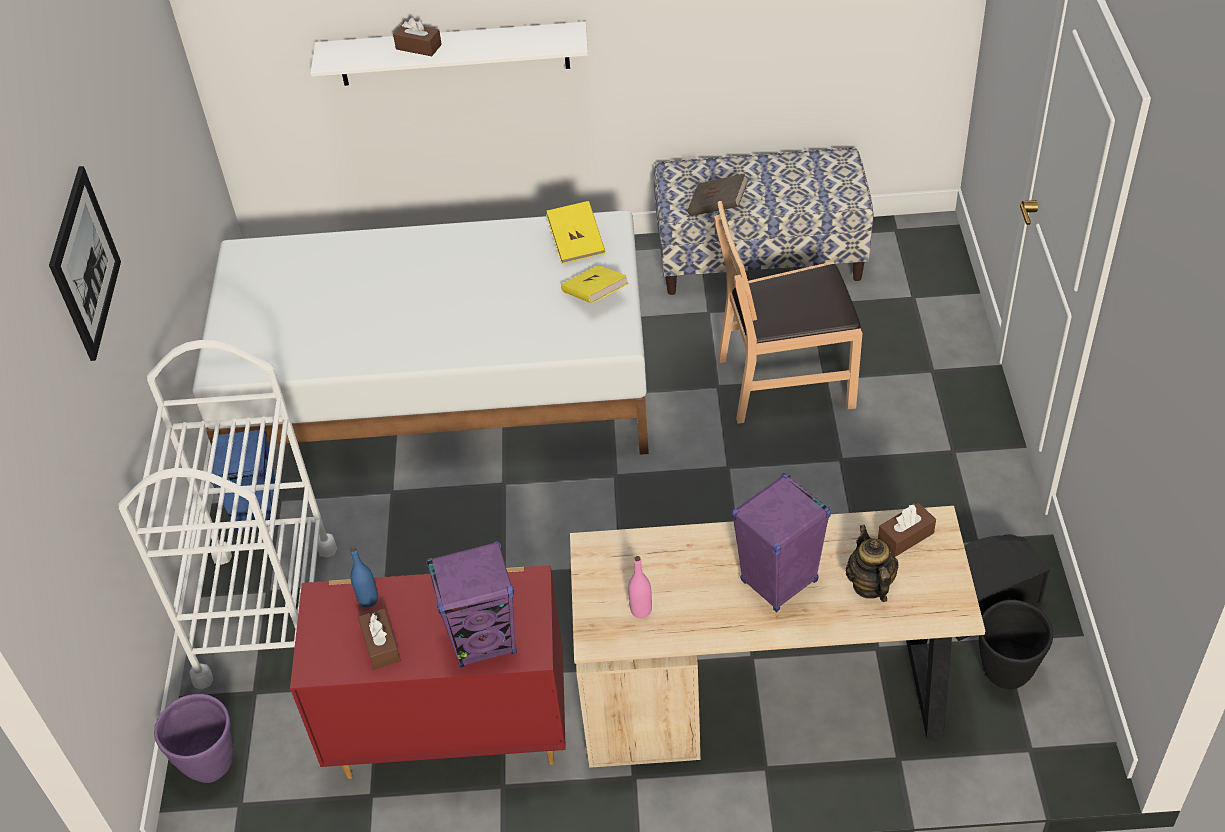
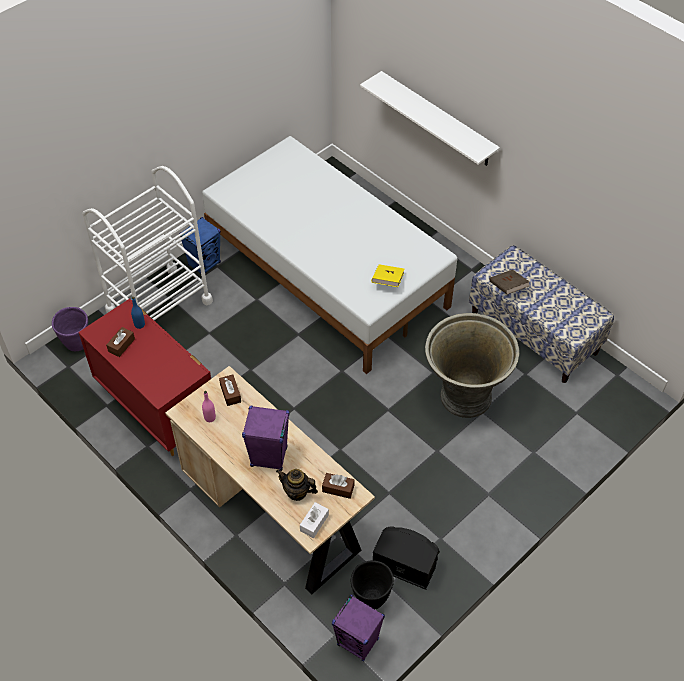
camera: 45 degrees right, 5 degrees up
picture [49,166,121,361] -> none
brown tissue box [393,17,442,56] -> brown tissue box moved to [219,375,241,406]
purple speaker [426,541,517,668] -> purple speaker moved to [332,594,385,662]
yellow book [546,201,605,264] -> none
brown chair [714,201,862,424] -> grey planter [425,313,519,418]
teapot [846,525,899,602] -> teapot turned 105 degrees counterclockwise [276,469,318,501]
none -> white tissue box [300,502,329,538]

